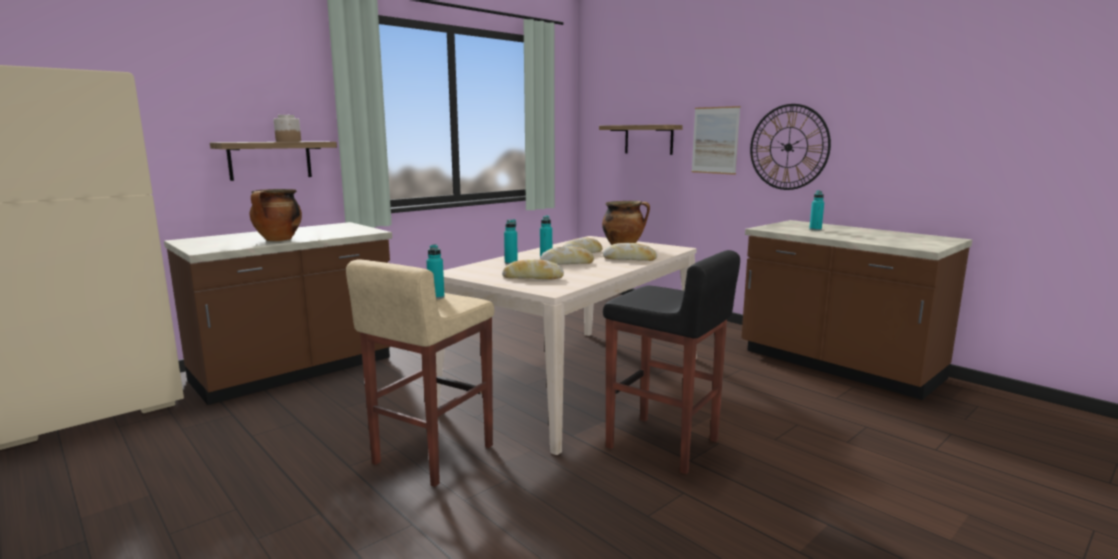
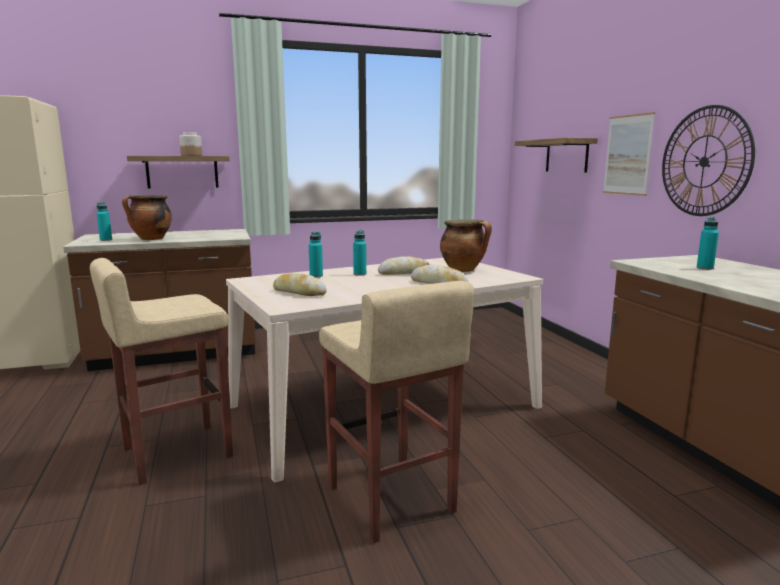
camera: 25 degrees right, 0 degrees up
turquoise bottle [427,244,445,299] -> turquoise bottle moved to [97,202,112,241]
bread [540,246,594,265] -> none
black stool [603,250,740,474] -> beige stool [319,281,475,543]

